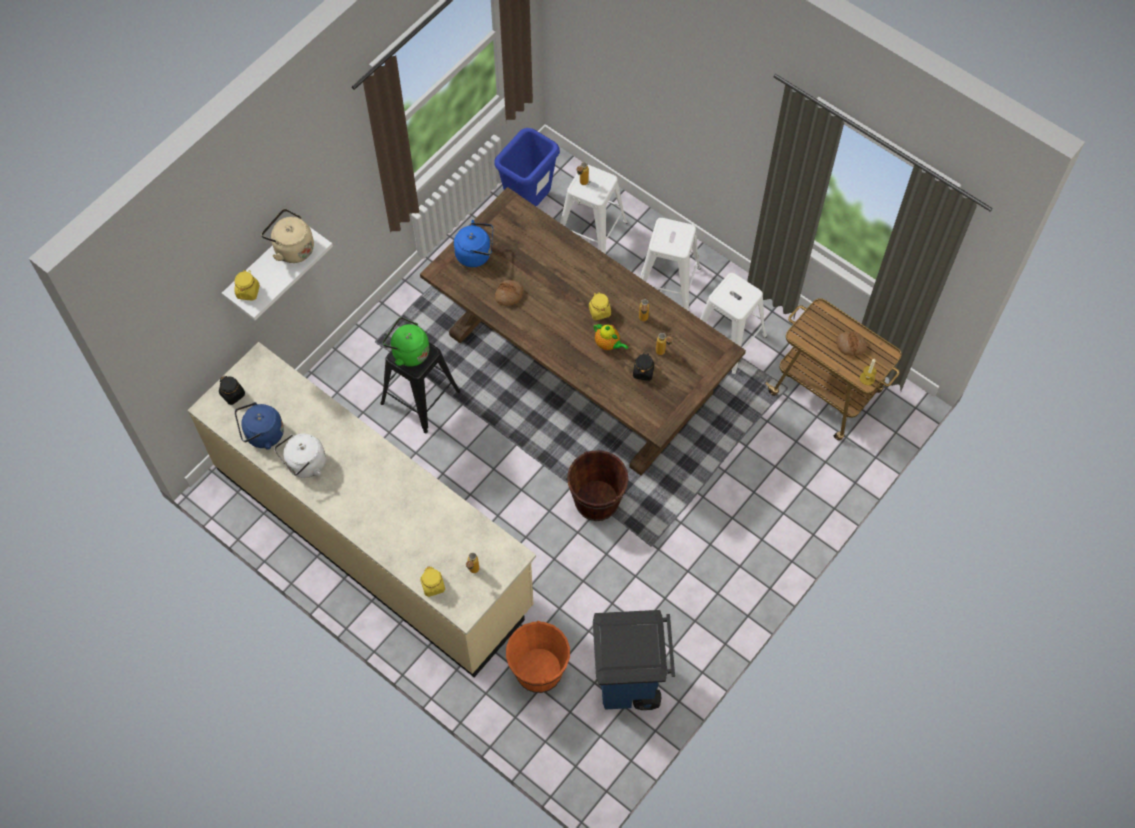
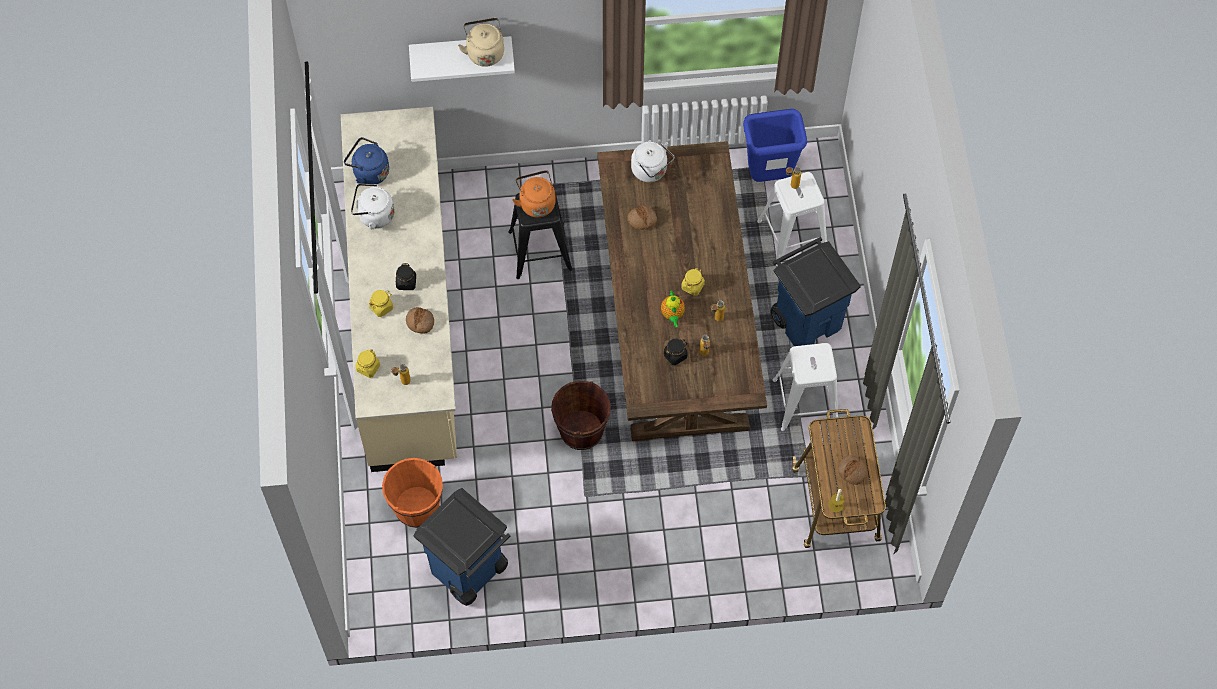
camera: 45 degrees right, 0 degrees up
black jar [219,376,245,405] -> black jar moved to [396,263,416,290]
yellow jar [234,270,260,301] -> yellow jar moved to [369,290,393,317]
green kettle [383,317,429,366] -> orange kettle [512,170,556,217]
blue kettle [454,220,493,267] -> white kettle [631,142,674,182]
white stool [641,218,701,311] -> blue trash can [770,237,861,346]
none -> bread [406,307,434,334]

